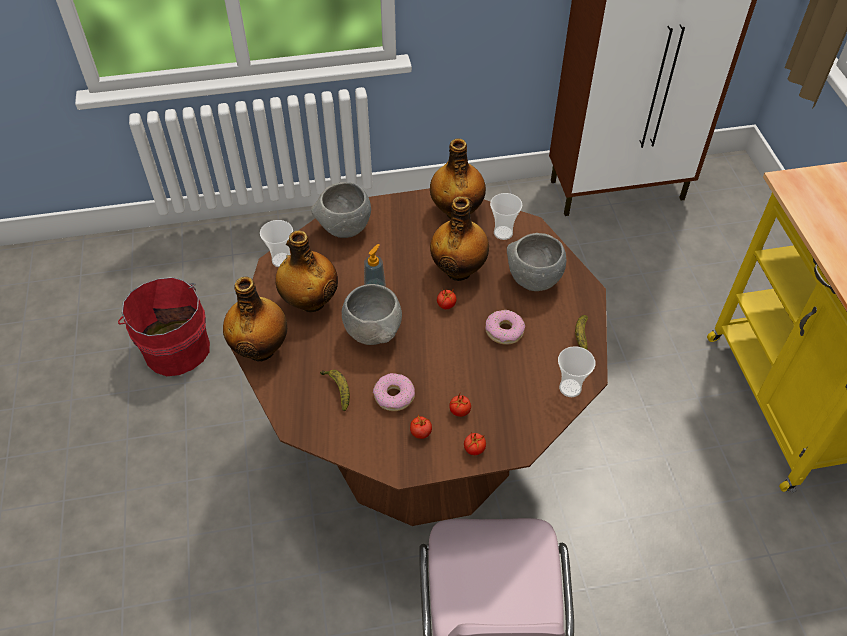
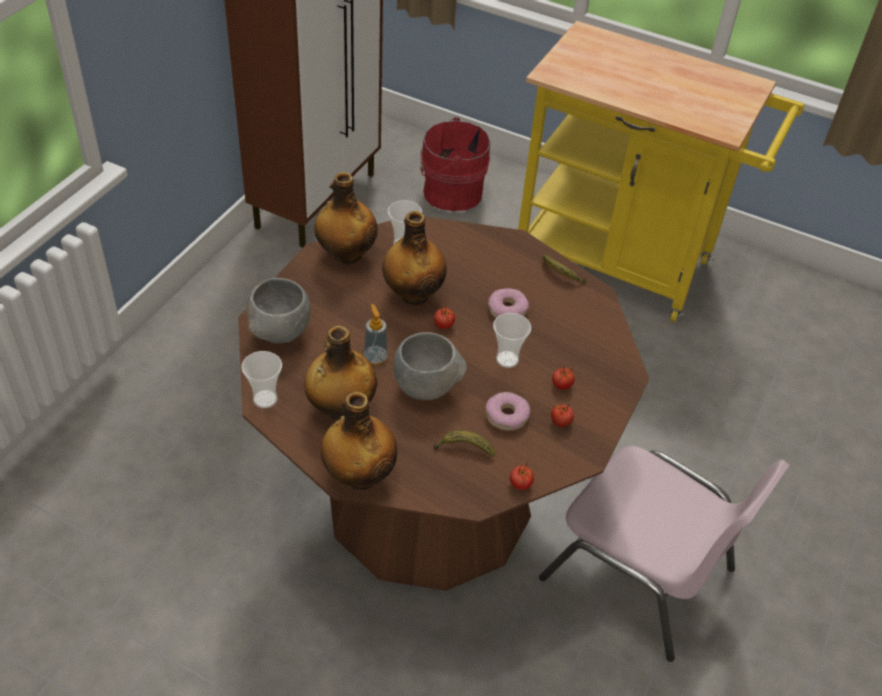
camera: 55 degrees left, 5 degrees down
red bucket [118,277,210,376] -> red bucket moved to [420,117,490,211]
tomato [464,432,486,455] -> tomato moved to [510,462,534,490]
grey bowl [507,233,566,291] -> none
cup [558,346,595,397] -> cup moved to [493,313,531,368]

